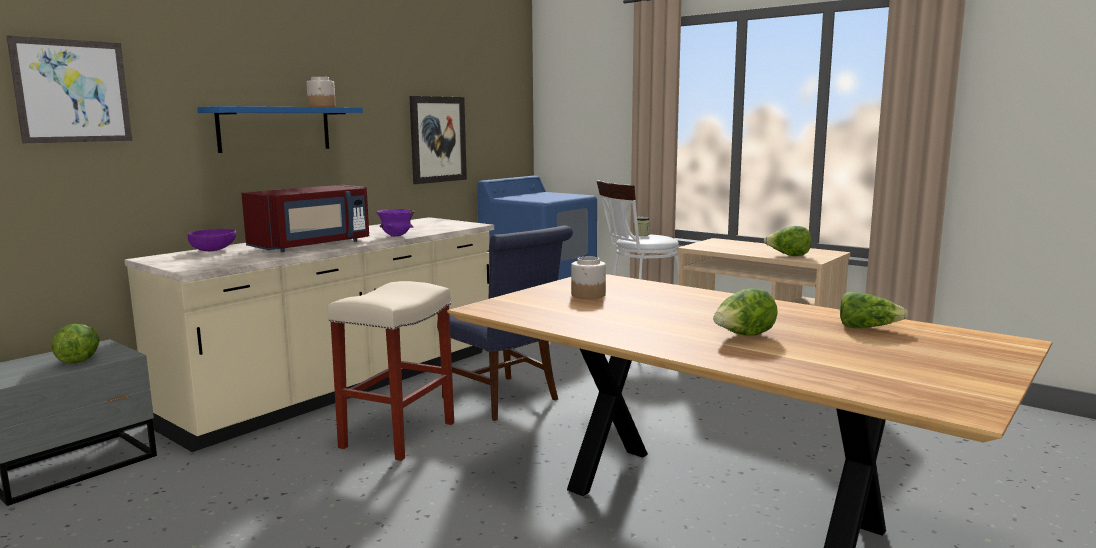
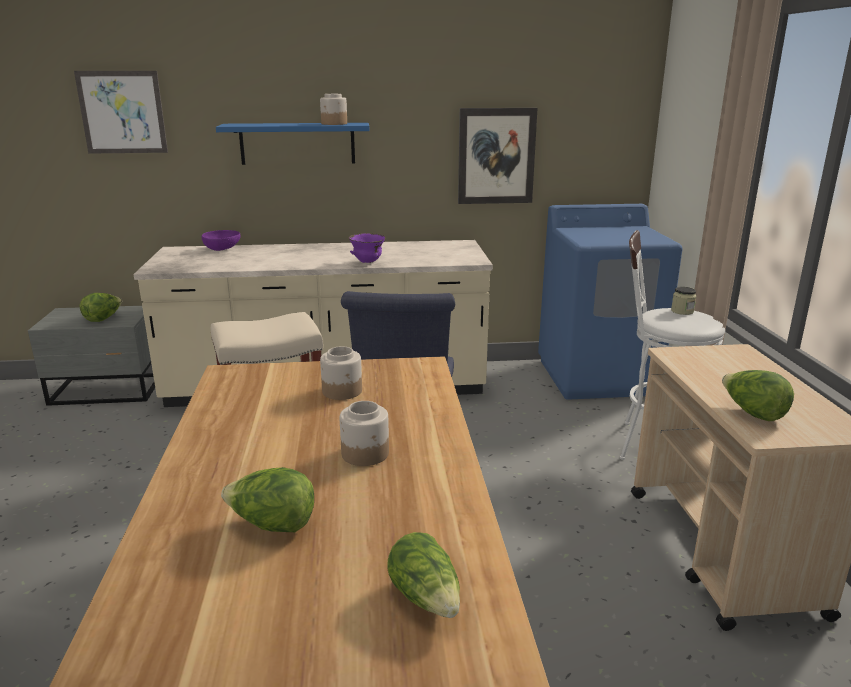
camera: 45 degrees right, 10 degrees up
red microwave [241,185,369,252] -> none
none -> jar [340,401,389,466]

